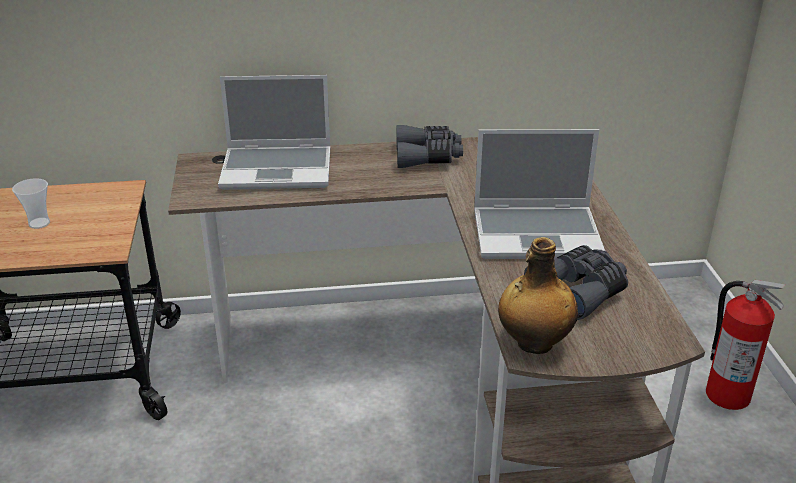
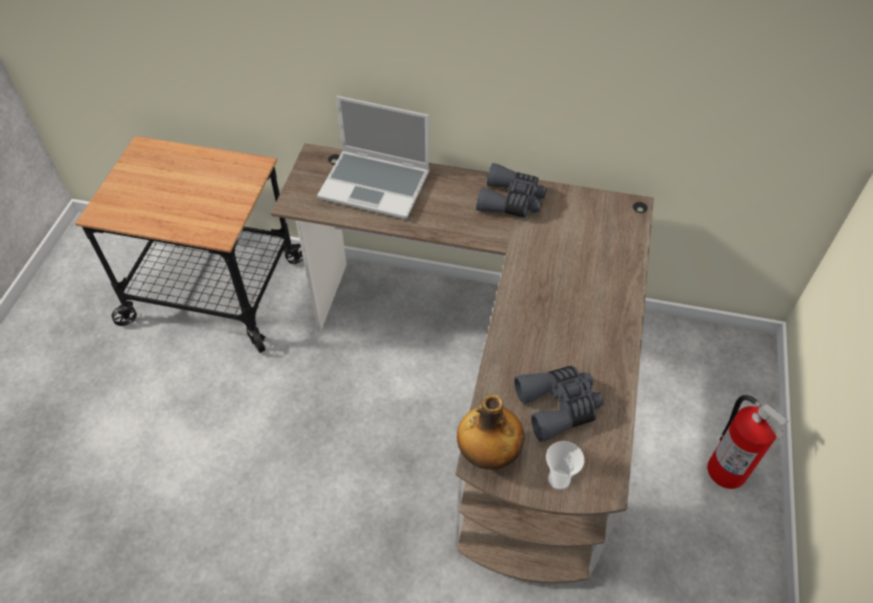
camera: 20 degrees right, 20 degrees up
cup [12,178,50,229] -> cup moved to [546,441,584,490]
laptop [474,129,605,259] -> none

